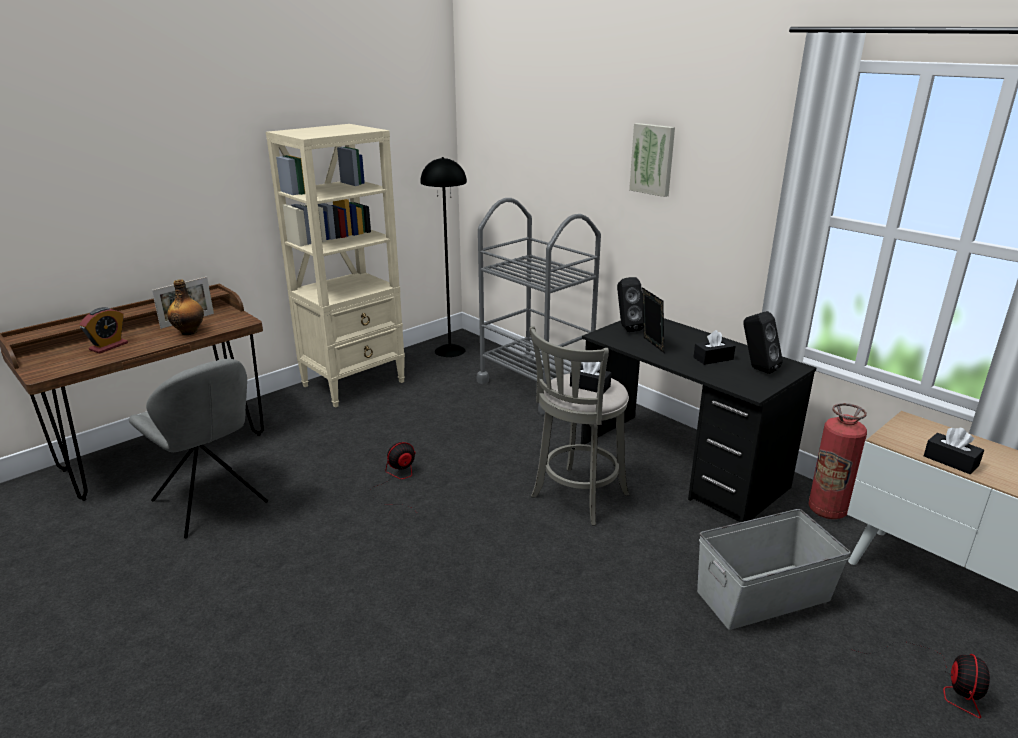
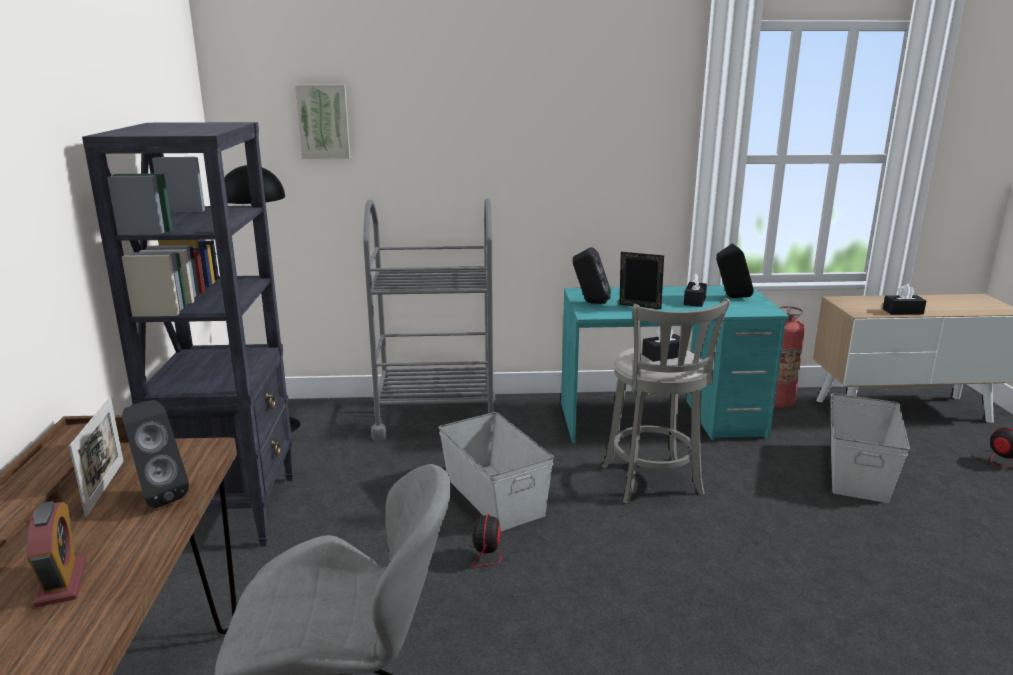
camera: 50 degrees left, 5 degrees down
bottle [167,279,204,335] -> black speaker [122,400,189,508]
beige bookcase [266,124,405,408] -> black bookcase [82,122,294,546]
black desk [581,318,816,522] -> turquoise desk [561,286,789,444]
picture [629,123,675,197] -> picture moved to [295,85,351,159]
none -> grey storage box [439,412,554,531]

